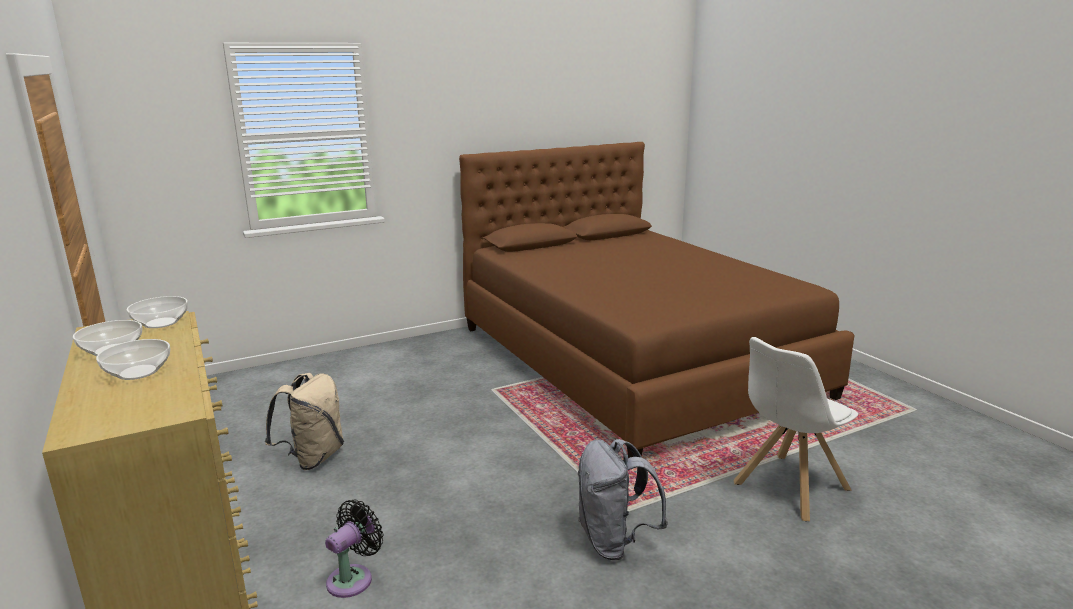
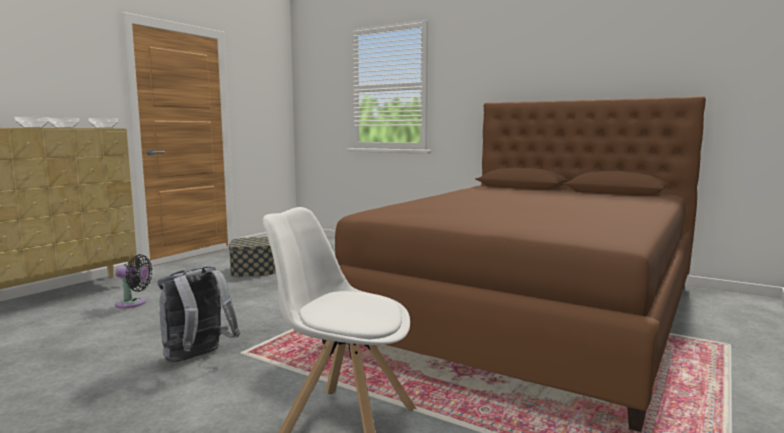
camera: 60 degrees right, 10 degrees down
beige backpack [265,373,344,470] -> storage box [229,237,276,277]

